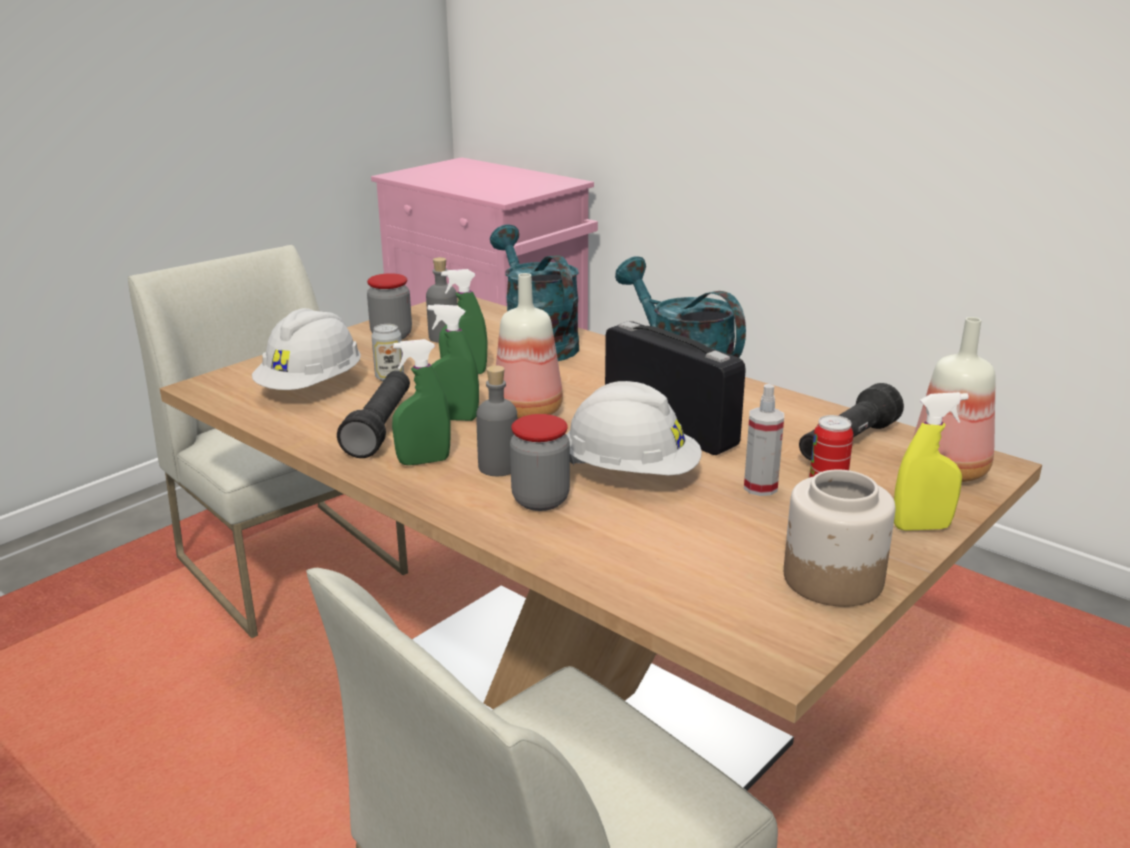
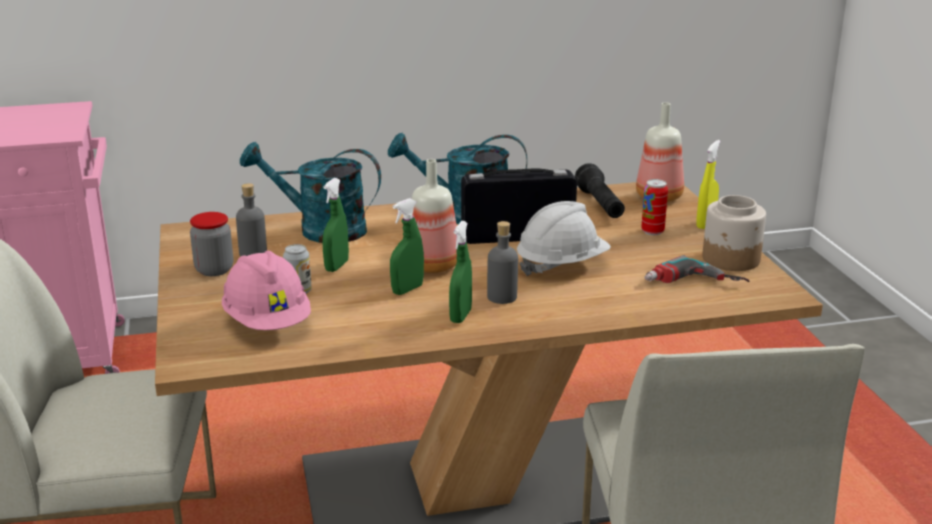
camera: 55 degrees left, 0 degrees up
white hard hat [252,308,361,390] -> pink hard hat [222,250,311,330]
black flashlight [337,371,410,458] -> none
jar [510,414,570,511] -> none
spray bottle [744,384,784,496] -> none
none -> power drill [644,255,749,283]

